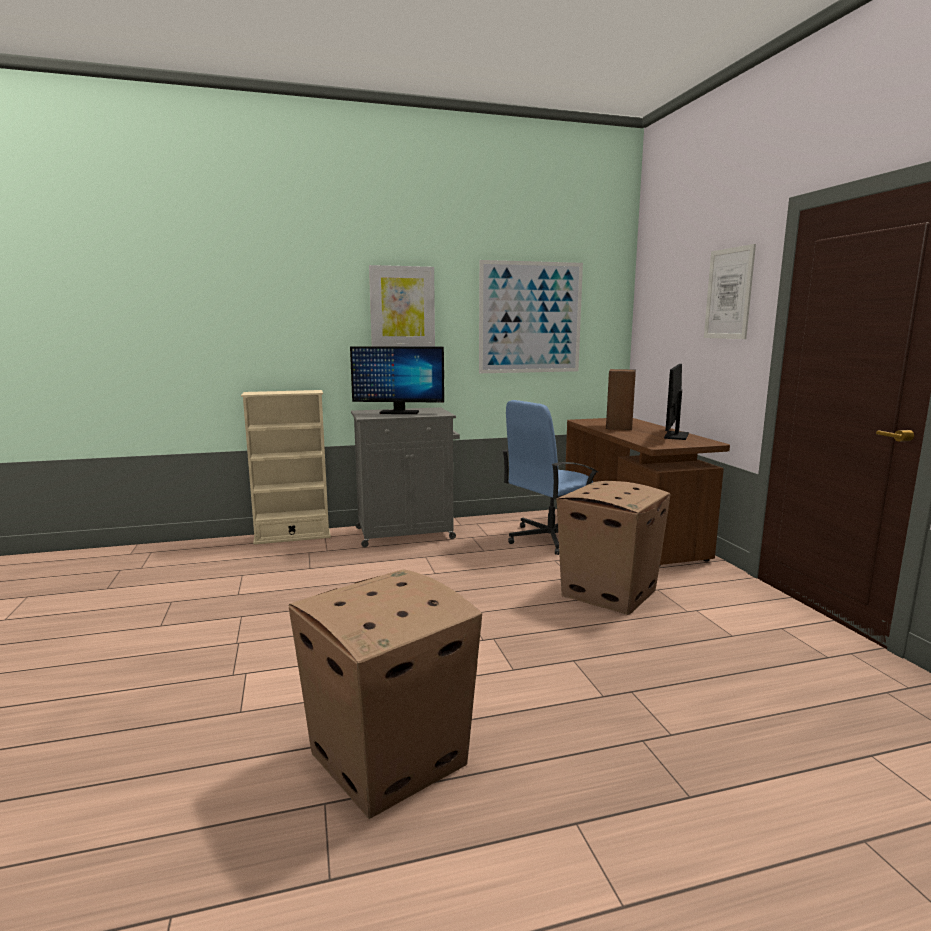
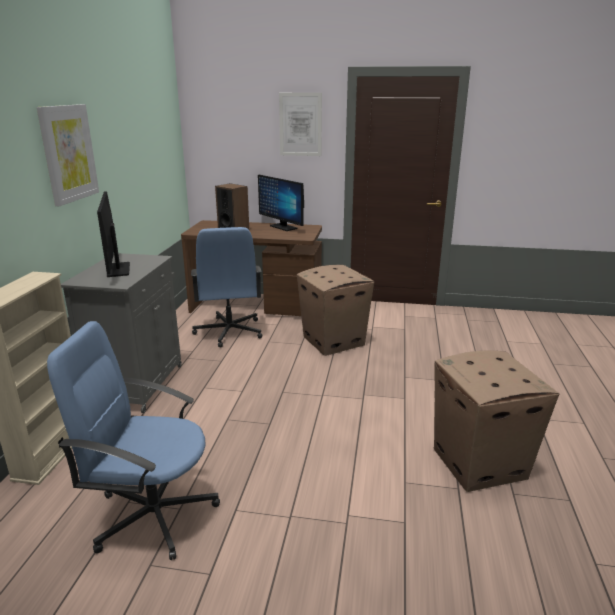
camera: 65 degrees left, 10 degrees up
monitor [350,346,444,414] -> monitor turned 135 degrees clockwise [97,191,130,277]
picture [479,260,583,373] -> none
none -> blue office chair [47,321,220,560]

